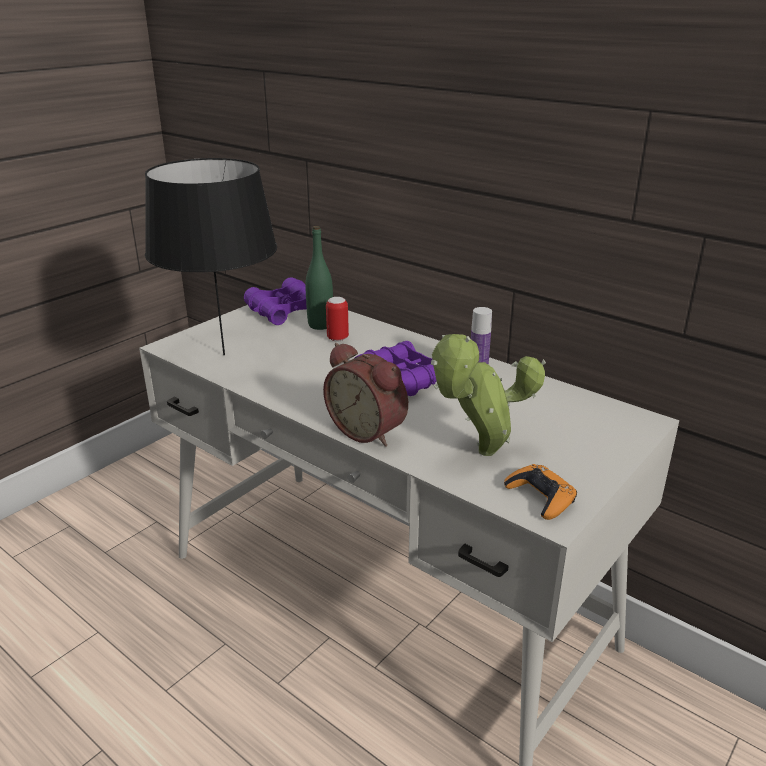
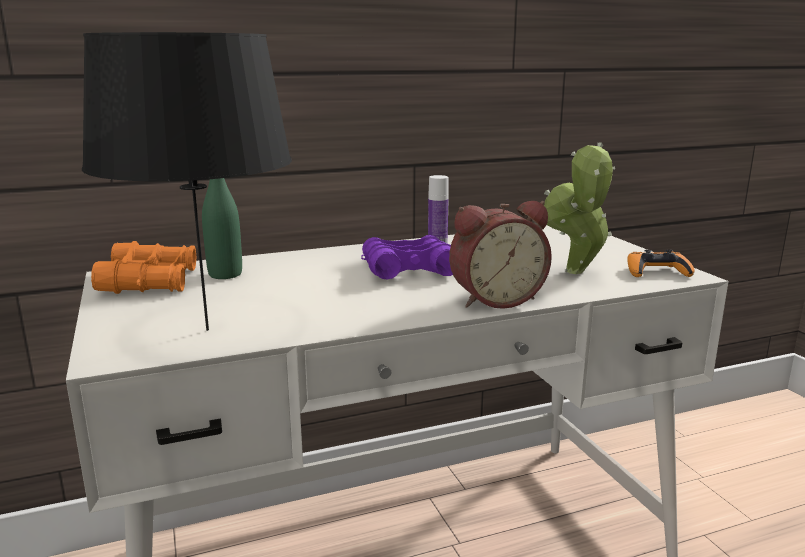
camera: 60 degrees left, 10 degrees down
purple binoculars [244,277,307,325] -> orange binoculars [91,241,196,294]
can [326,297,349,341] -> none

